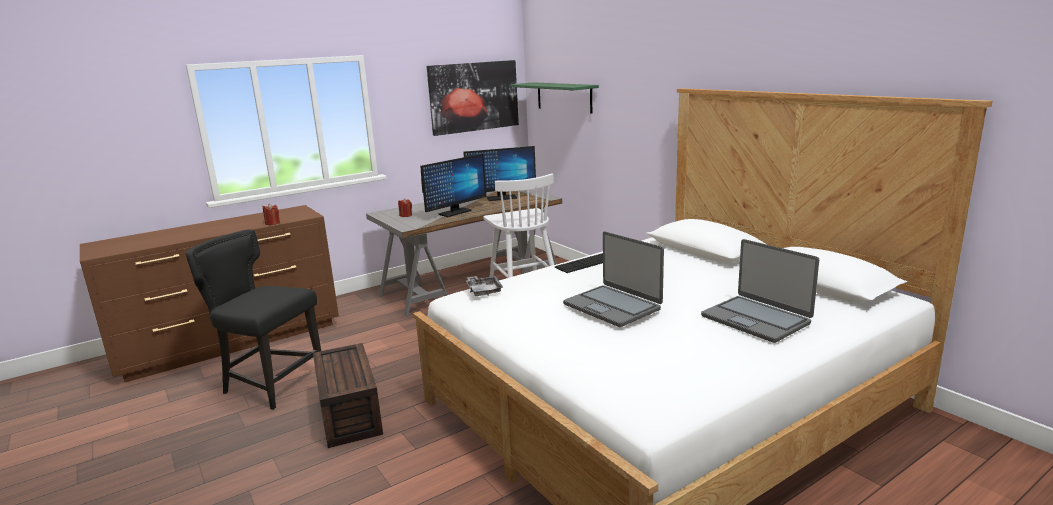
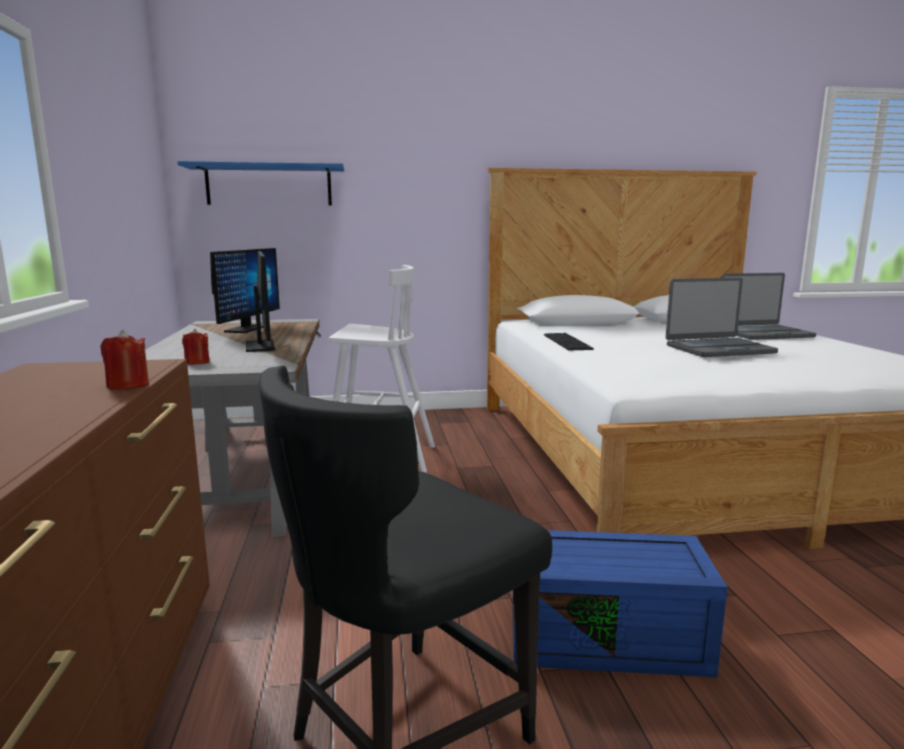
camera: 65 degrees left, 5 degrees down
brown storage box [313,343,383,448] -> blue storage box [513,530,728,677]
picture [427,60,519,136] -> none
grey tray [466,276,503,296] -> none
green shelf [510,82,599,114] -> blue shelf [178,161,344,205]

